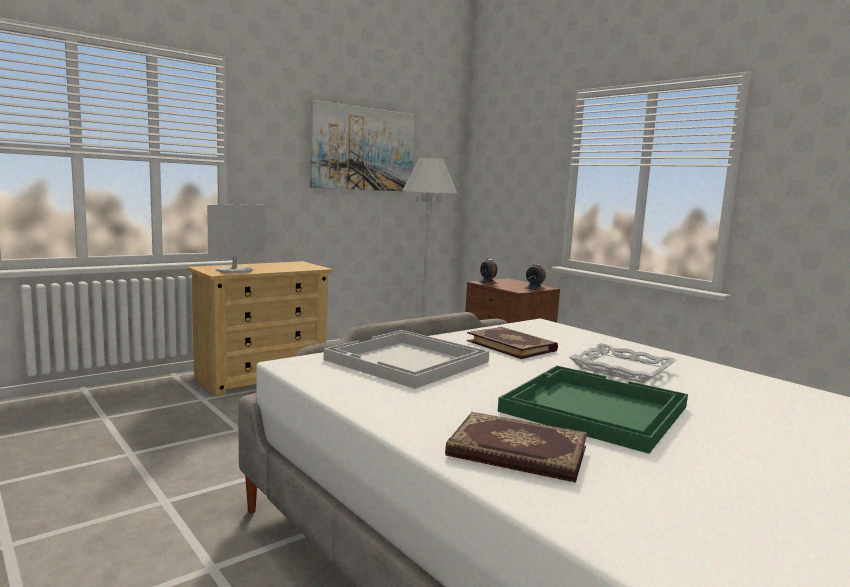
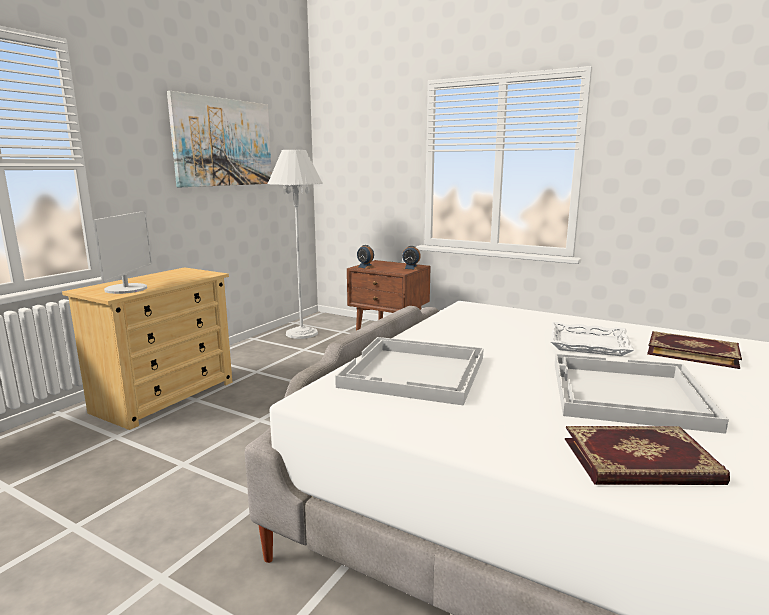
camera: 20 degrees left, 5 degrees up
book [467,327,558,359] -> book moved to [647,331,742,369]
green tray [498,366,688,454] -> white tray [555,354,729,434]

